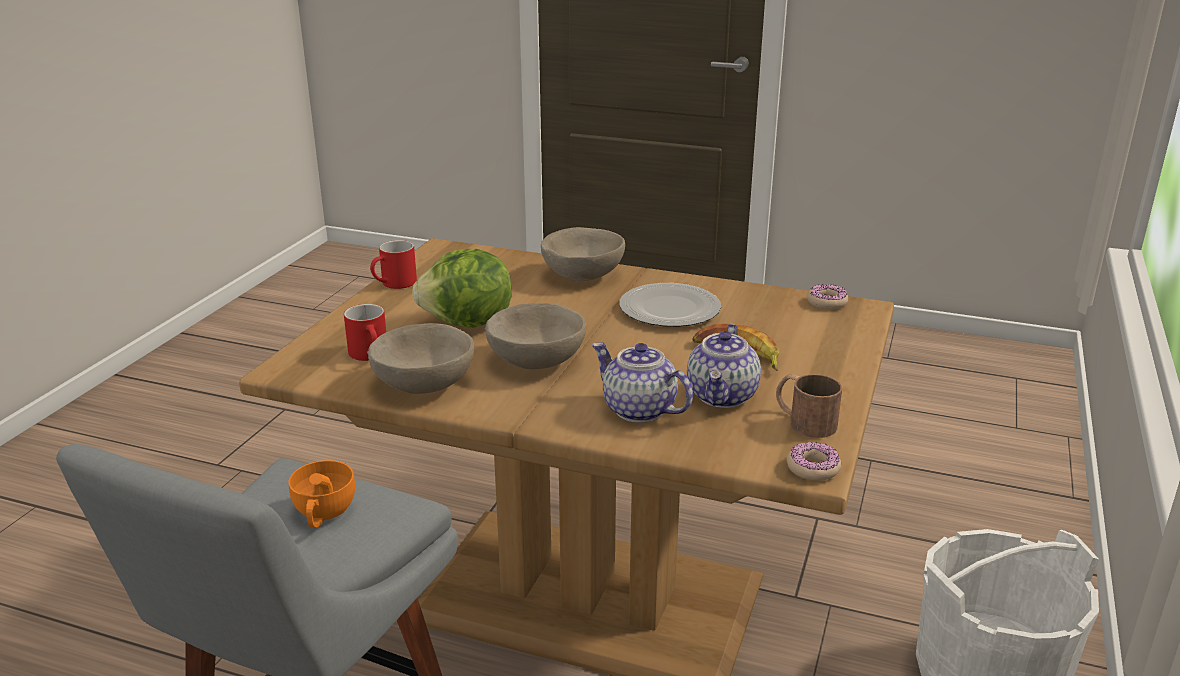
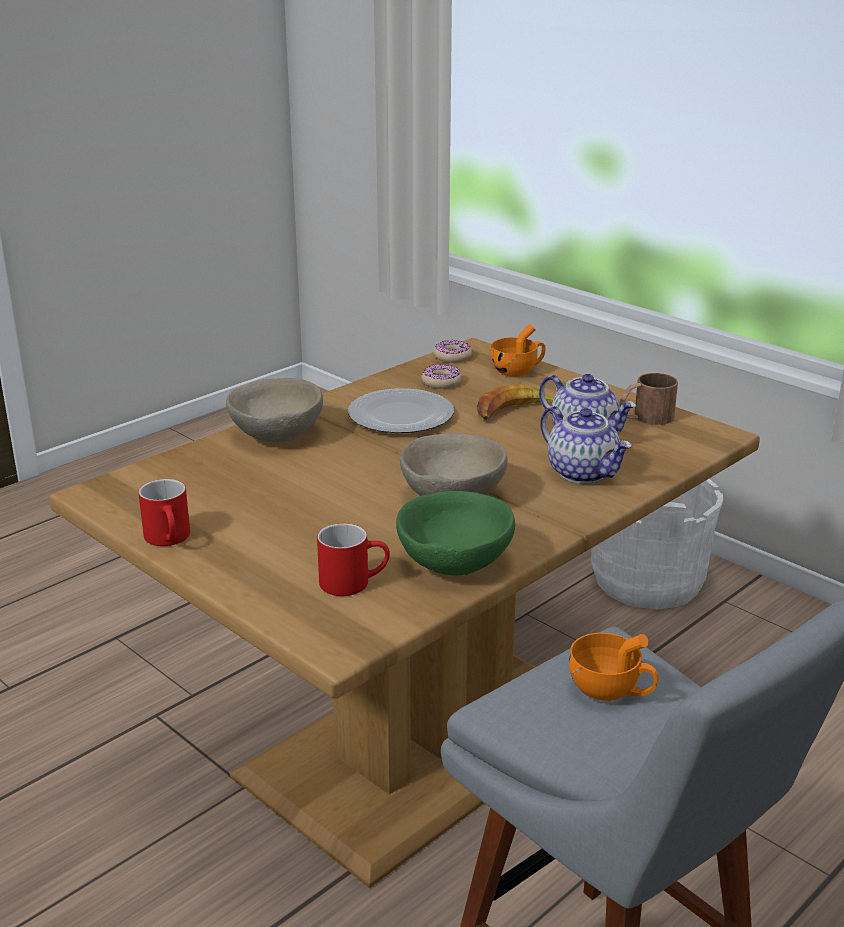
camera: 65 degrees left, 0 degrees up
beige bowl [367,323,474,394] -> green bowl [396,491,515,575]
lettuce [412,249,512,328] -> none
teapot [592,342,693,423] -> teapot turned 105 degrees counterclockwise [540,406,632,483]
donut [787,442,841,481] -> donut moved to [421,364,461,389]
none -> orange cup [491,324,545,377]

